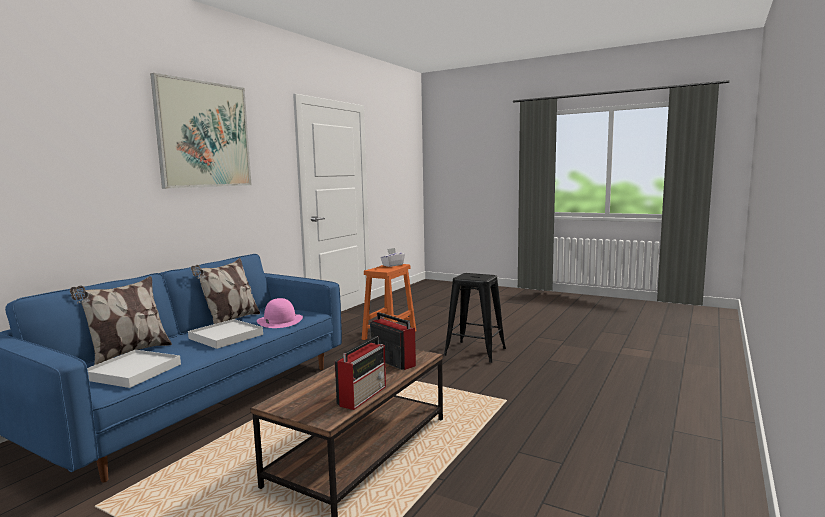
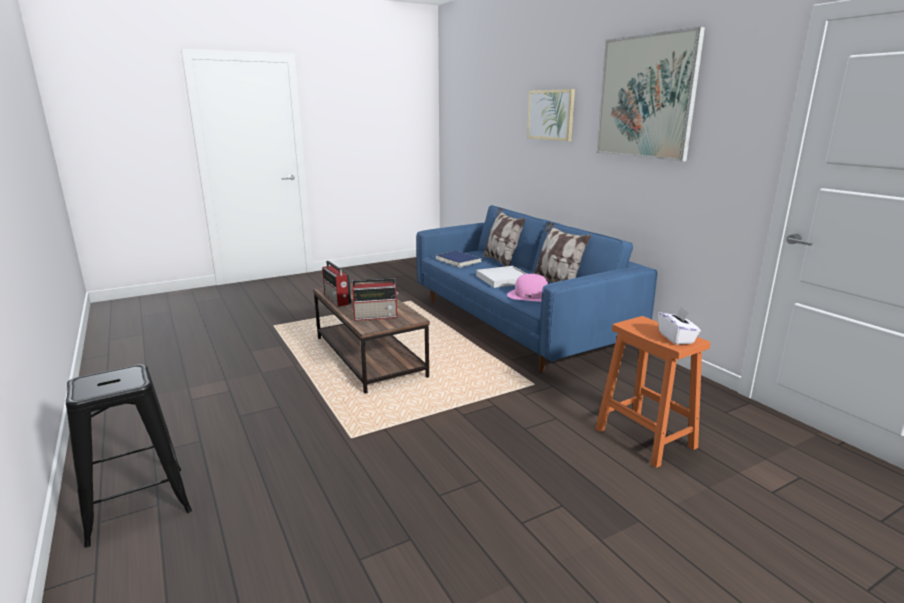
camera: 120 degrees right, 10 degrees up
white tray [87,350,181,388] -> blue book [436,251,482,268]
black stool [444,273,506,363] -> black stool moved to [66,364,192,547]
none -> picture [527,89,575,141]

